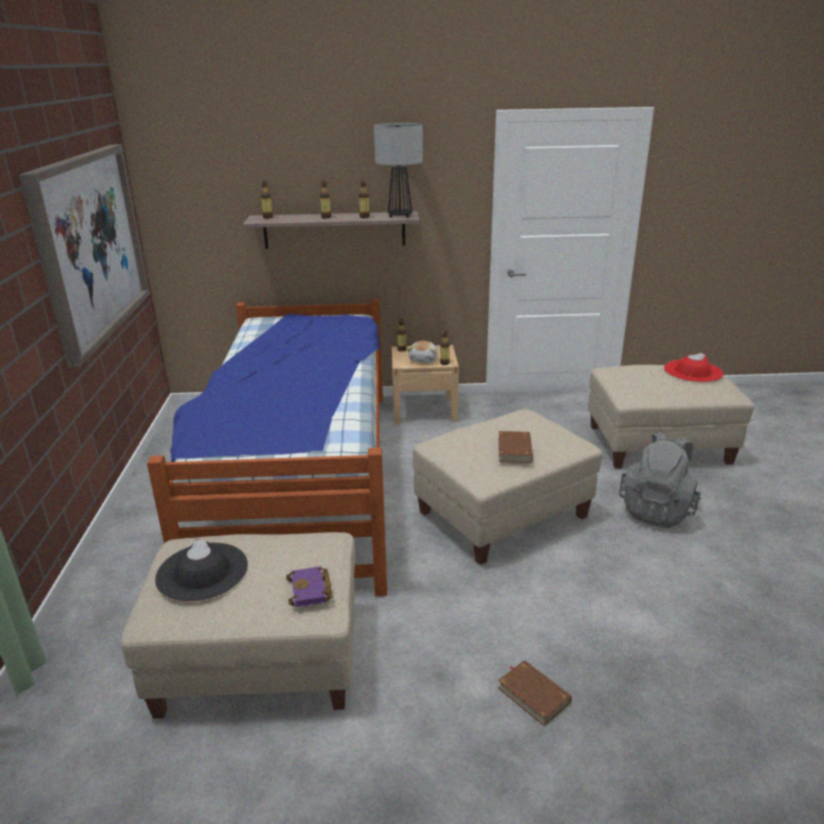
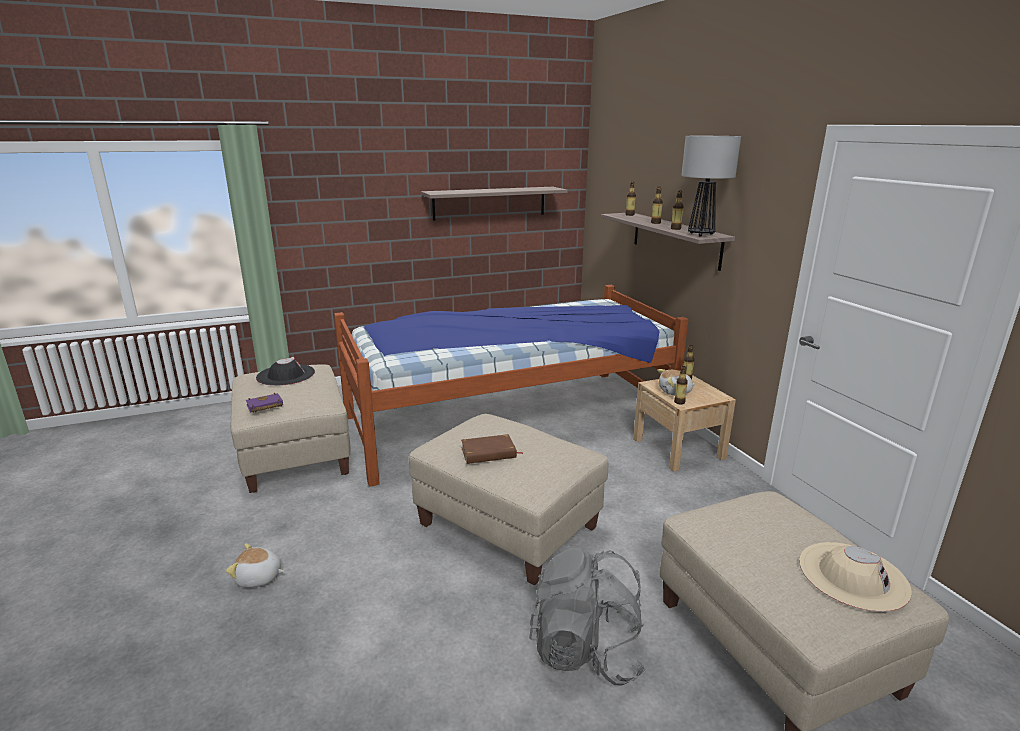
camera: 70 degrees right, 5 degrees down
picture [19,144,150,367] -> shelf [421,187,568,221]
brown book [498,660,572,726] -> plush toy [226,544,285,587]
red hat [664,353,723,382] -> beige hat [799,542,912,612]

